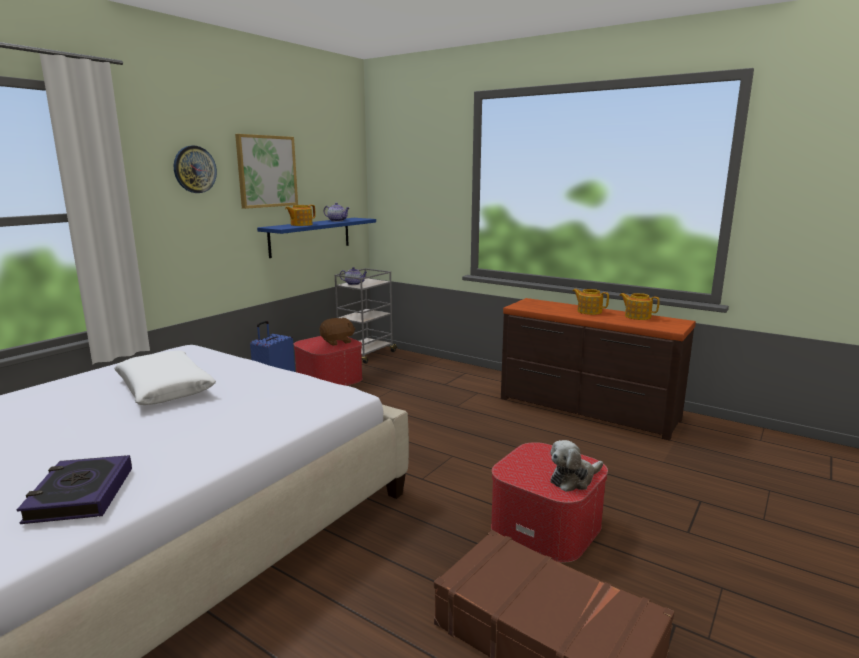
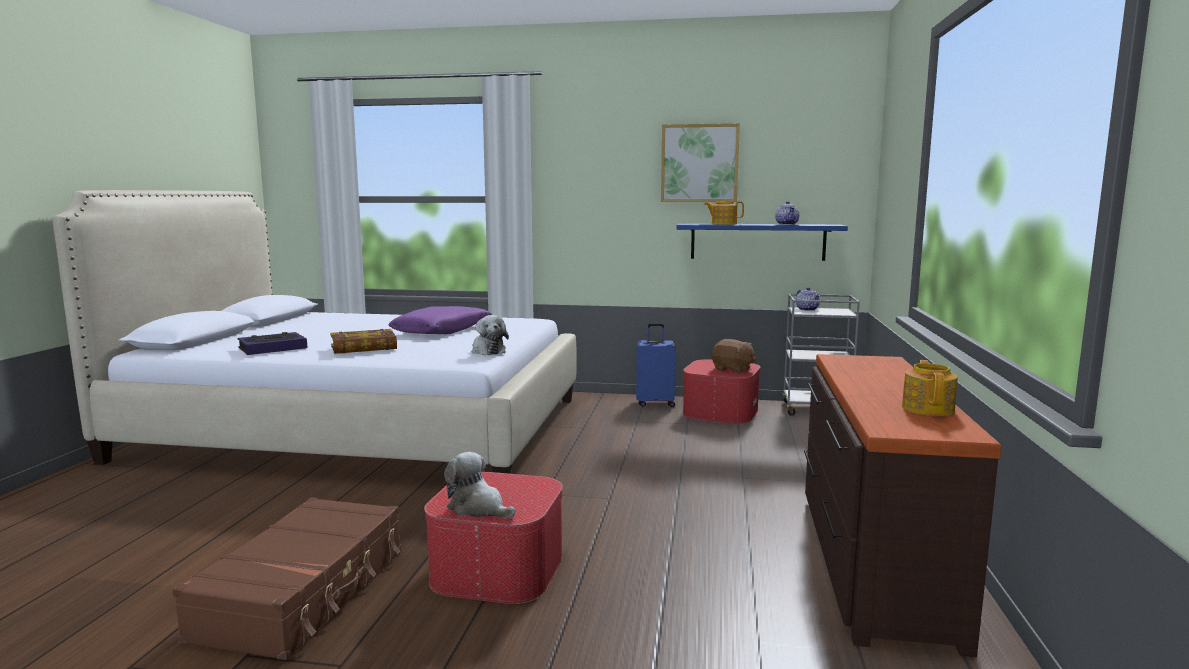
camera: 65 degrees right, 5 degrees down
white pillow [114,351,216,405] -> purple pillow [388,306,491,334]
wall clock [174,146,217,193] -> none
teapot [572,289,609,315] -> none
none -> book [330,329,397,354]
none -> plush toy [472,315,509,355]

